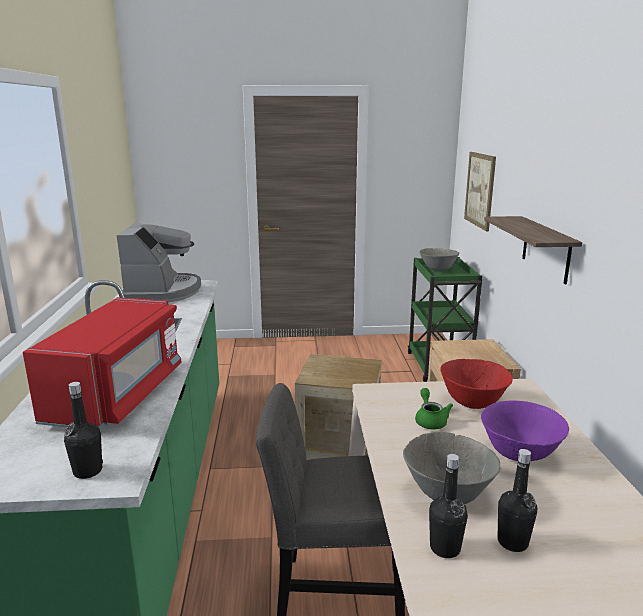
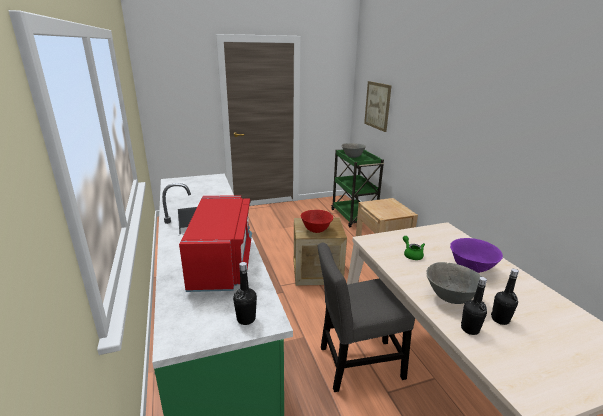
camera: 15 degrees left, 5 degrees up
coffee machine [117,222,201,302] -> none
red bowl [440,359,513,409] -> red bowl moved to [301,210,333,233]
shelf [484,216,582,285] -> none

